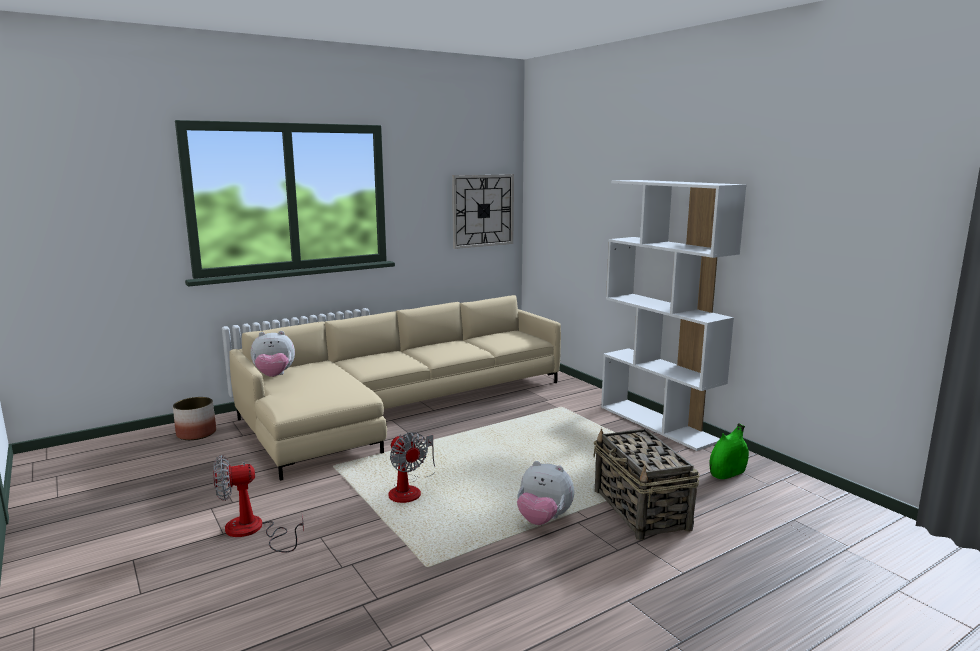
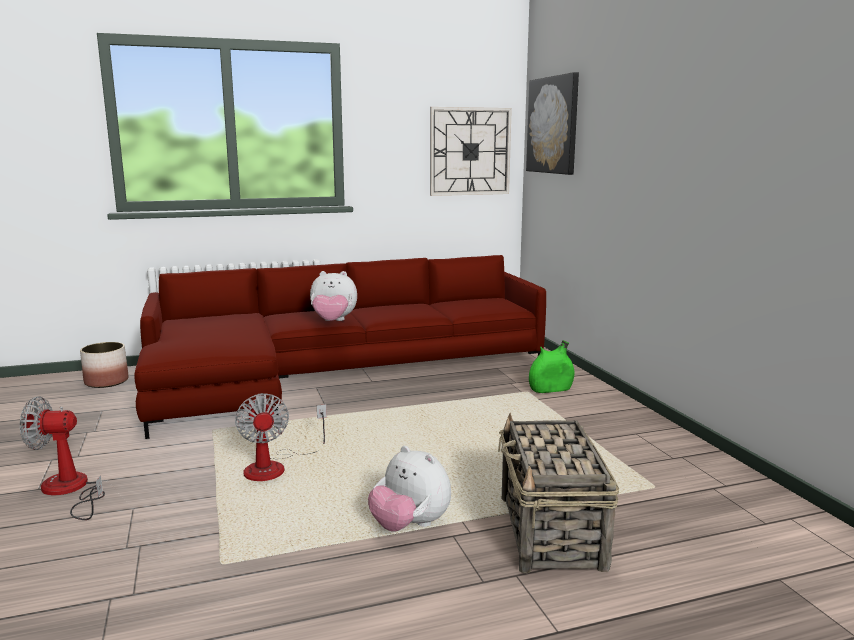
camera: 15 degrees right, 0 degrees up
beige sofa [229,295,561,481] -> red sofa [134,255,546,439]
plush toy [251,331,295,377] -> plush toy moved to [310,271,357,321]
white bookcase [601,180,746,451] -> none
green vase [709,423,749,479] -> green vase moved to [529,340,574,393]
none -> picture [526,72,579,175]

